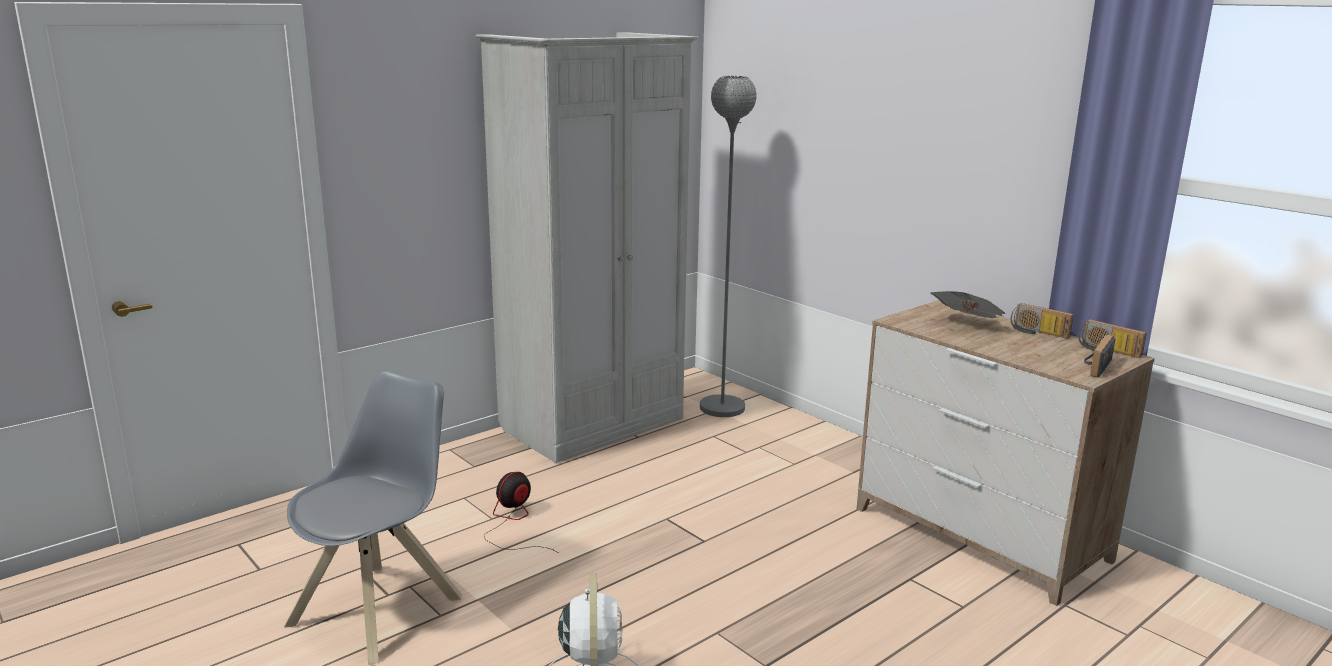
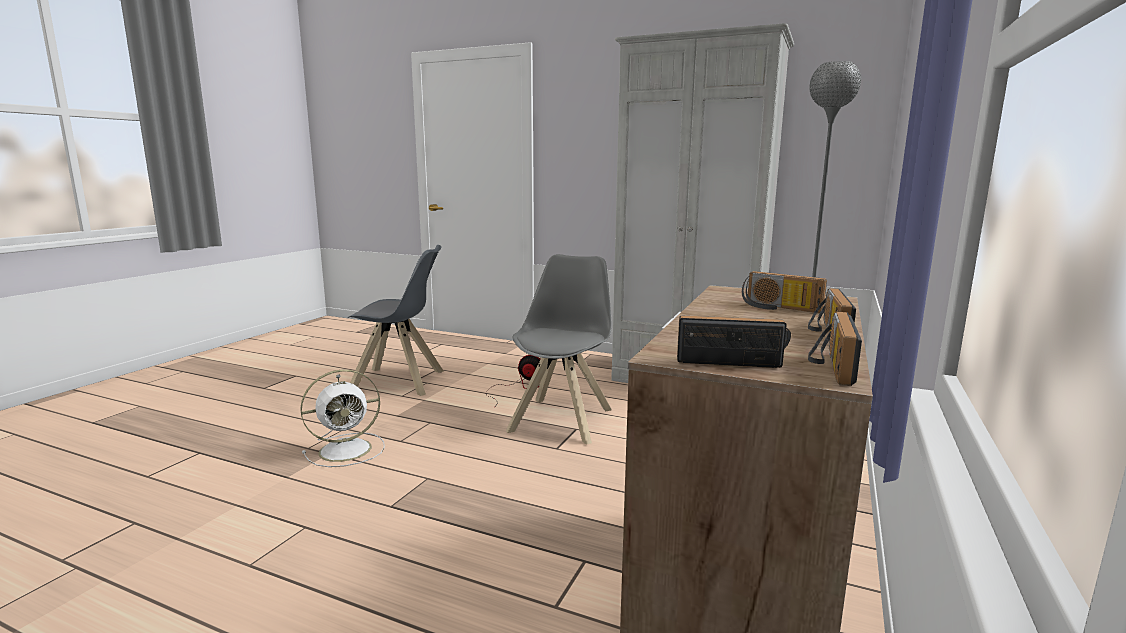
camera: 65 degrees right, 5 degrees down
newspaper [930,291,1005,318] -> radio [742,271,827,313]
none -> grey chair [506,254,612,445]

